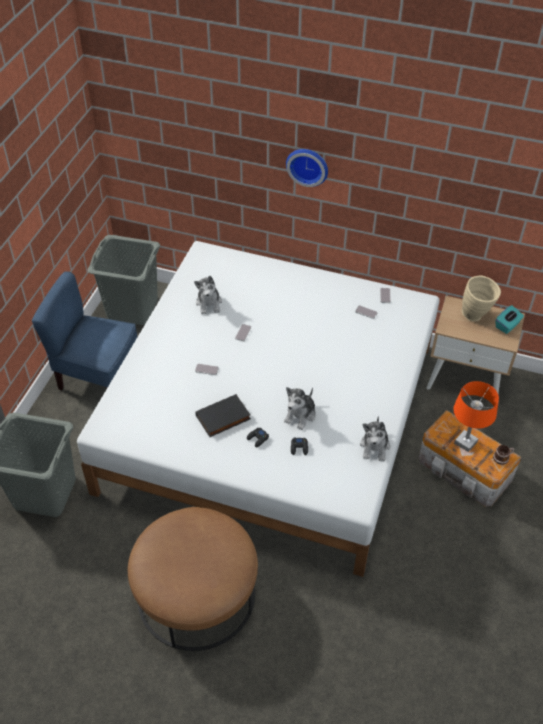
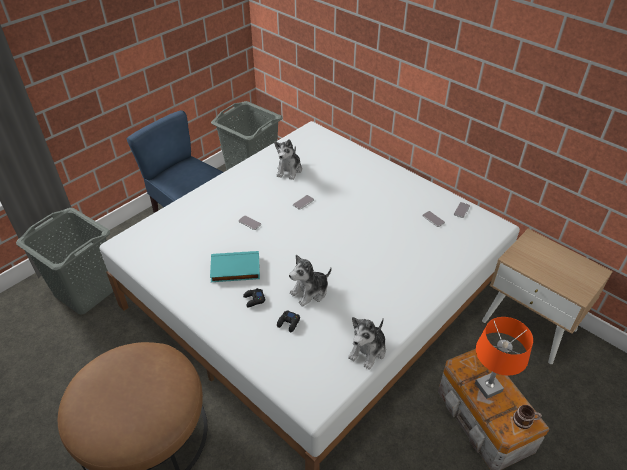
camera: 25 degrees right, 5 degrees down
black book [195,394,251,437] -> turquoise book [210,251,260,282]
wall clock [286,149,328,187] -> none
beige vase [462,276,501,322] -> none
turquoise tissue box [496,305,524,334] -> none

